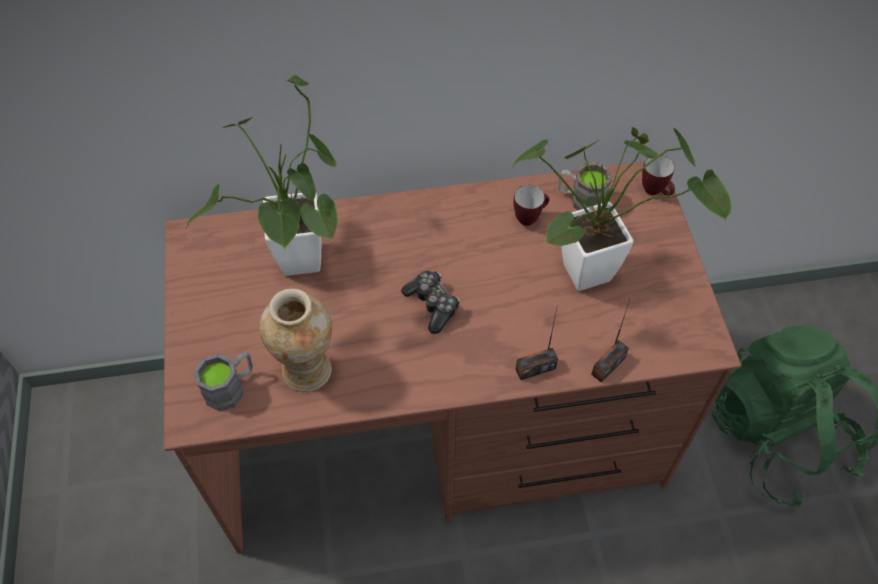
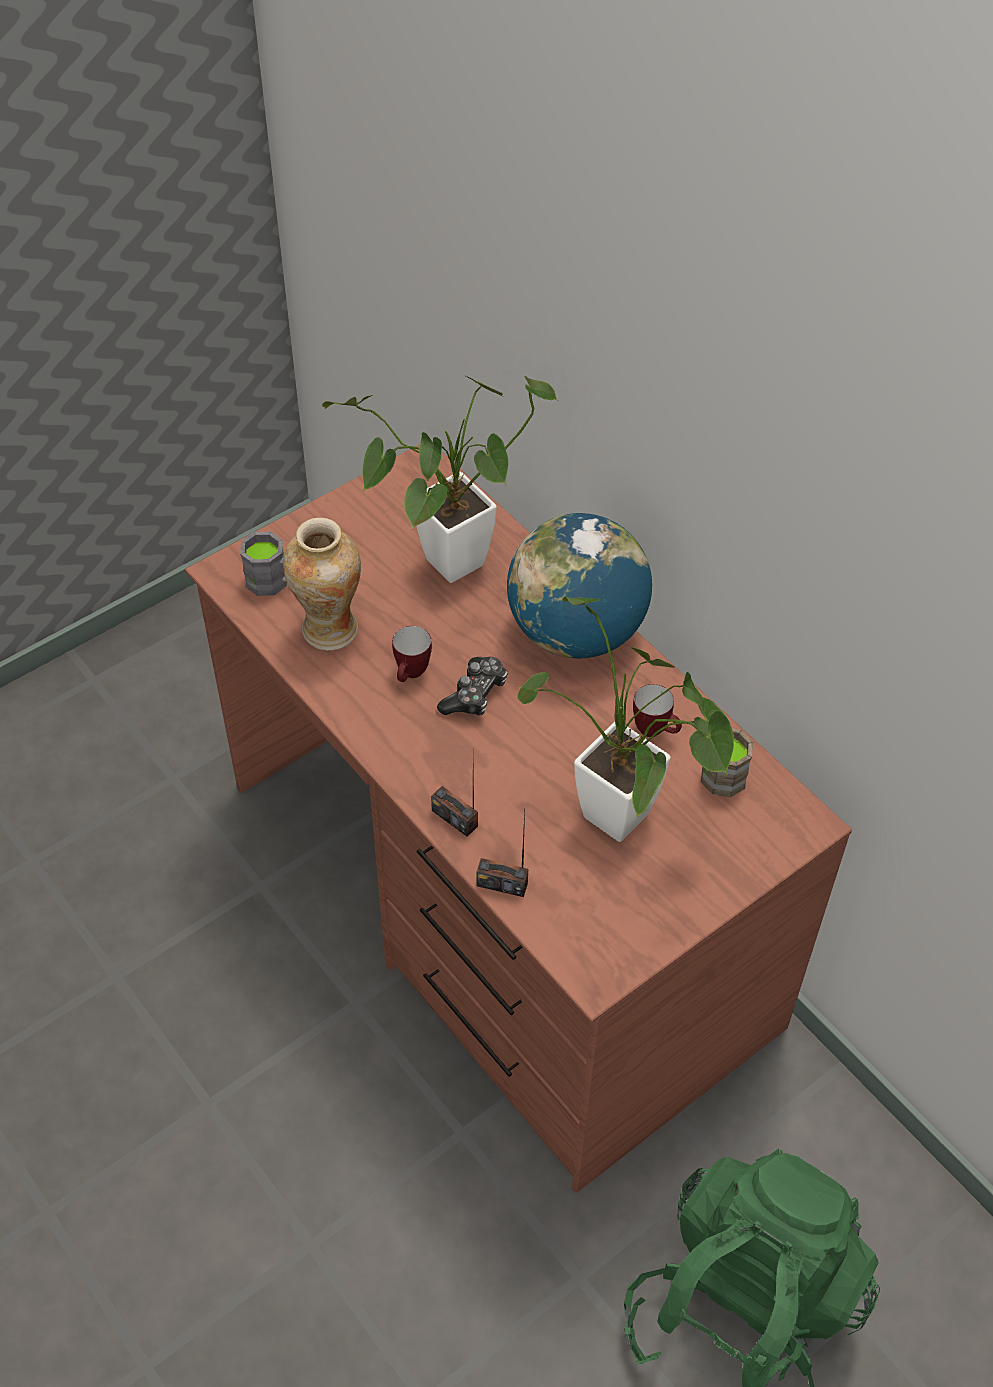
camera: 60 degrees right, 5 degrees down
mug [642,155,675,196] -> mug moved to [392,626,432,682]
none -> globe [507,513,652,658]

